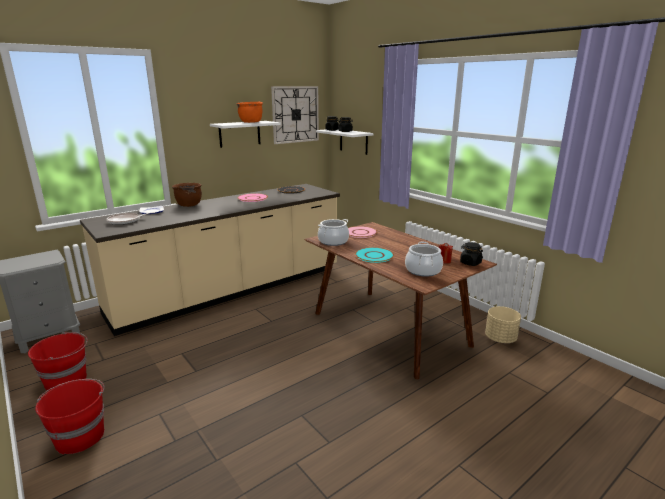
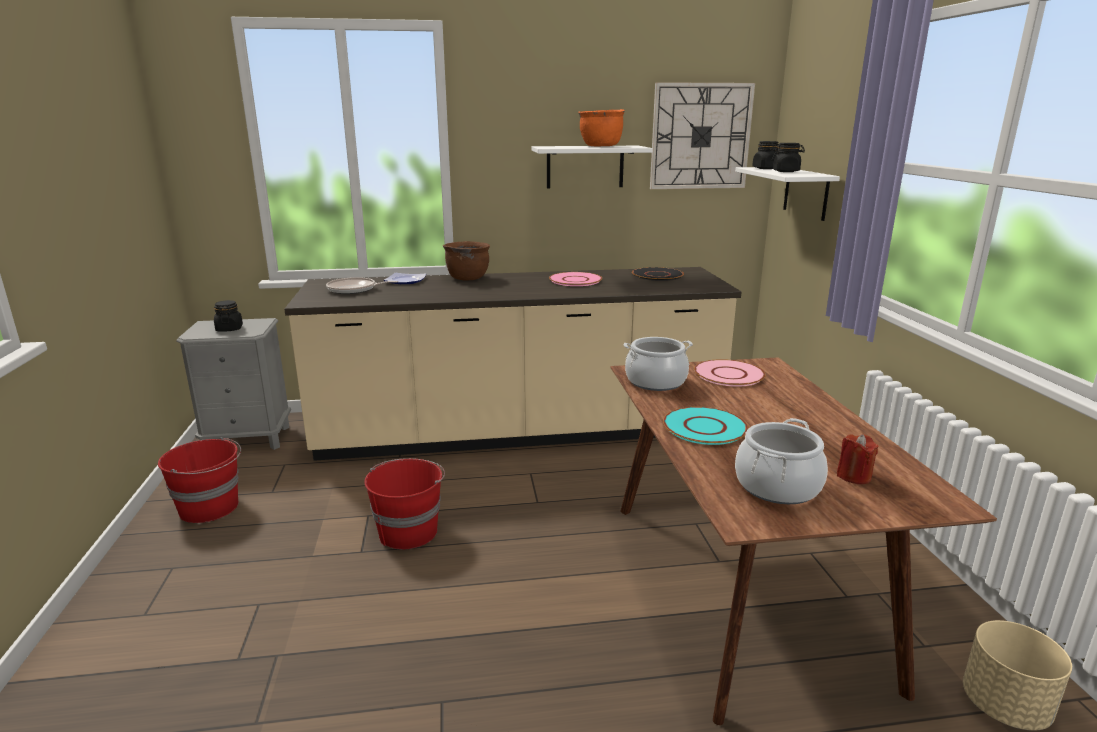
camera: 30 degrees right, 0 degrees up
red bucket [35,379,104,455] -> red bucket moved to [364,458,445,549]
black jar [460,242,483,266] -> black jar moved to [214,300,243,331]

